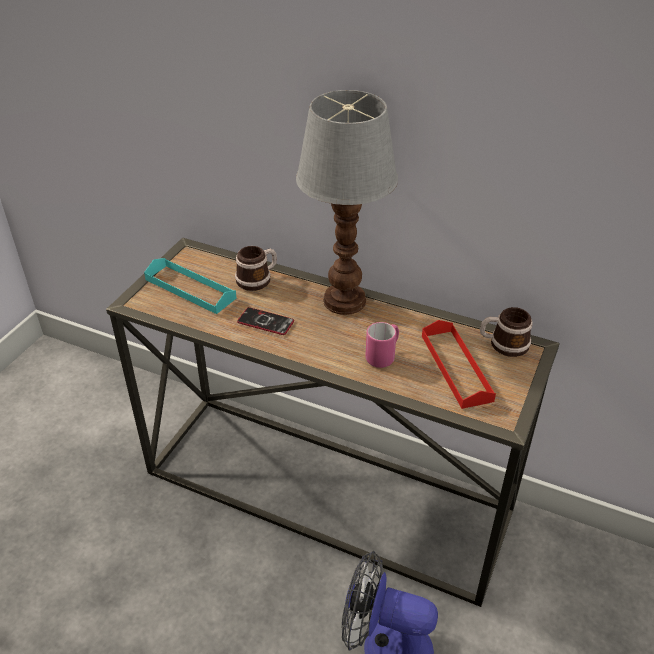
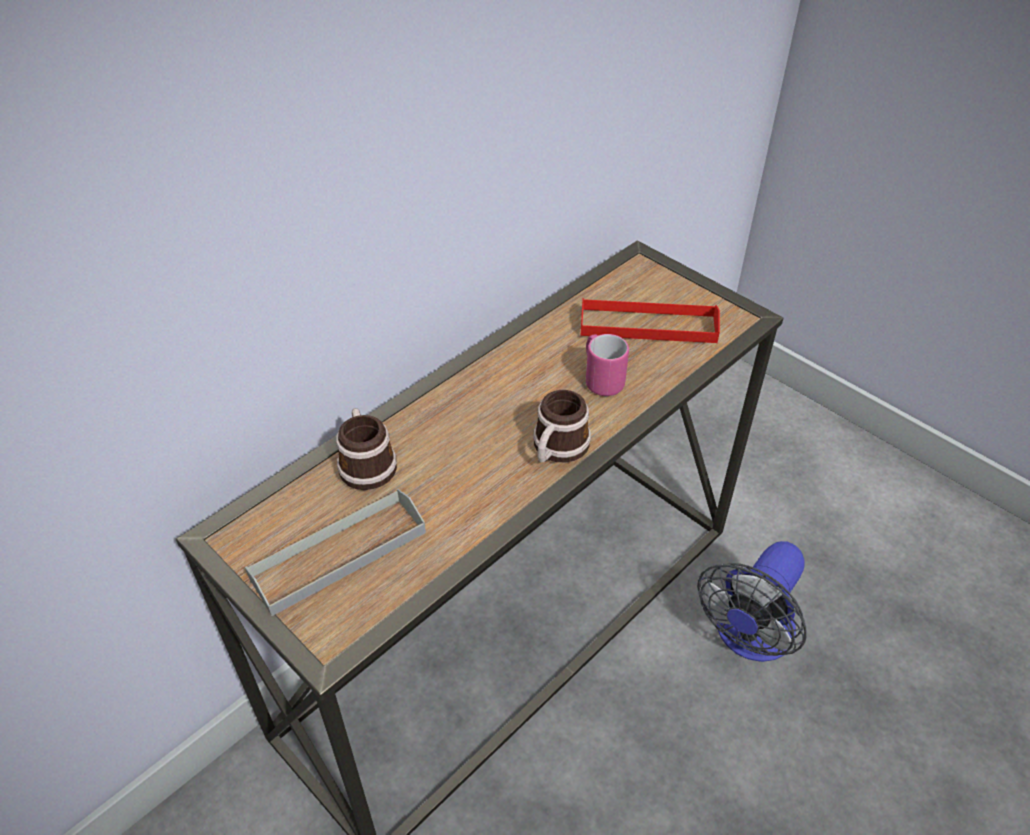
camera: 70 degrees left, 5 degrees up
turquoise tray [144,258,236,314] -> grey tray [245,489,426,616]
phone [237,307,294,335] -> none
table lamp [296,90,398,315] -> none
mug [480,307,533,357] -> mug moved to [533,390,591,463]

